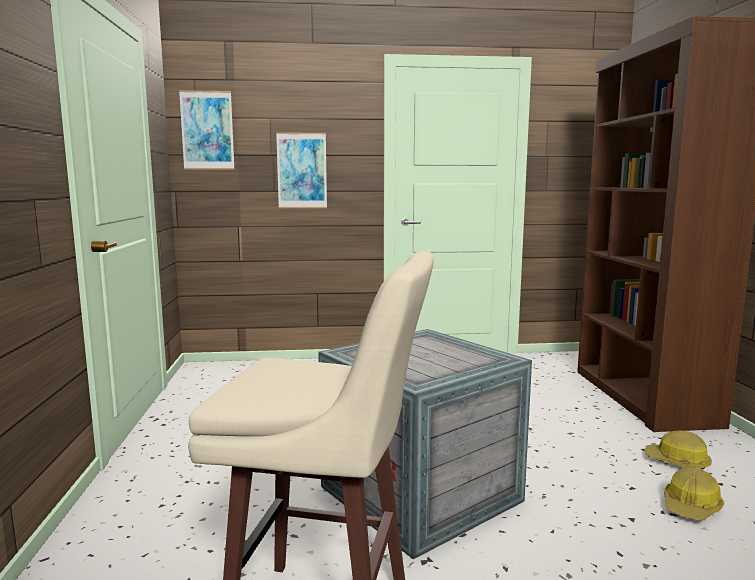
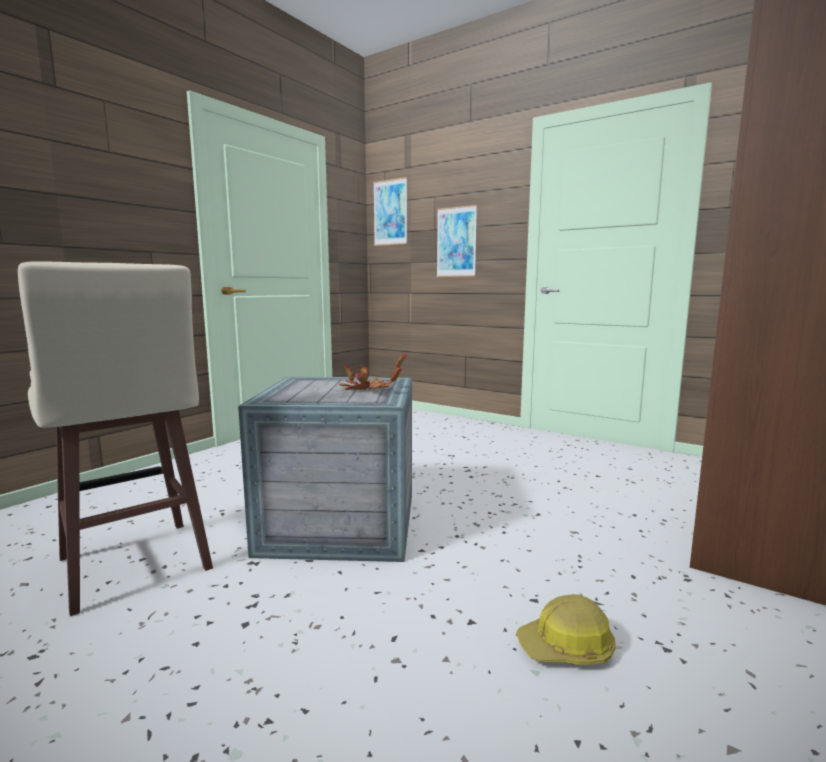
camera: 40 degrees right, 0 degrees up
hard hat [645,430,712,469] -> none
none -> potted plant [339,354,408,390]

